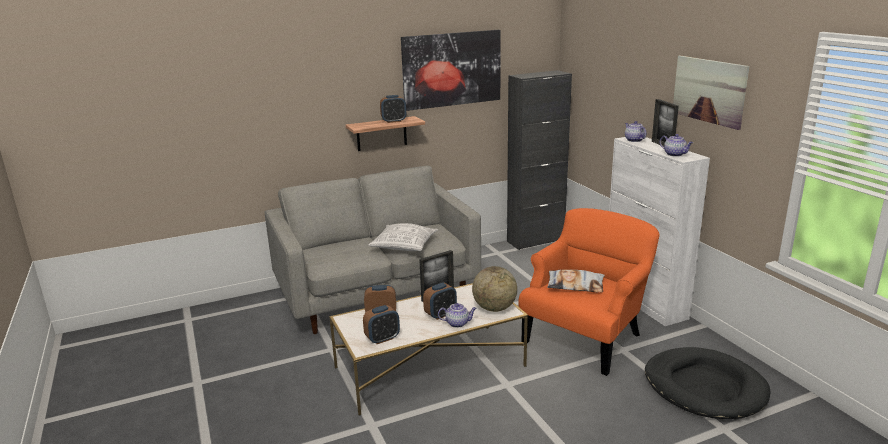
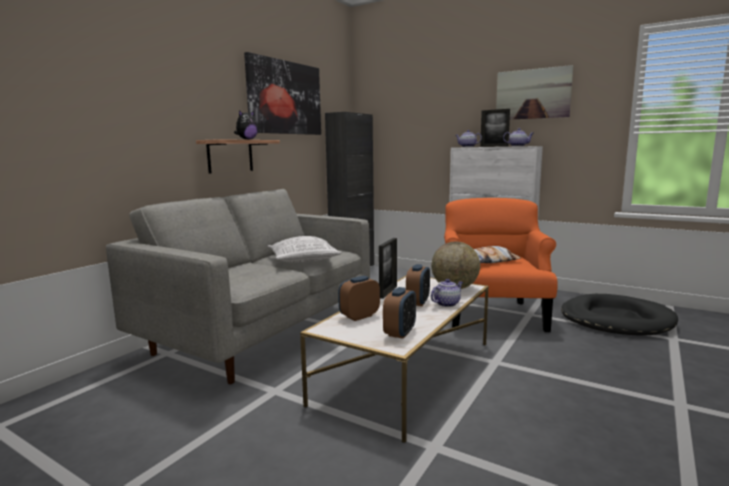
camera: 35 degrees left, 10 degrees down
alarm clock [380,95,406,123] -> plush toy [234,110,258,140]

